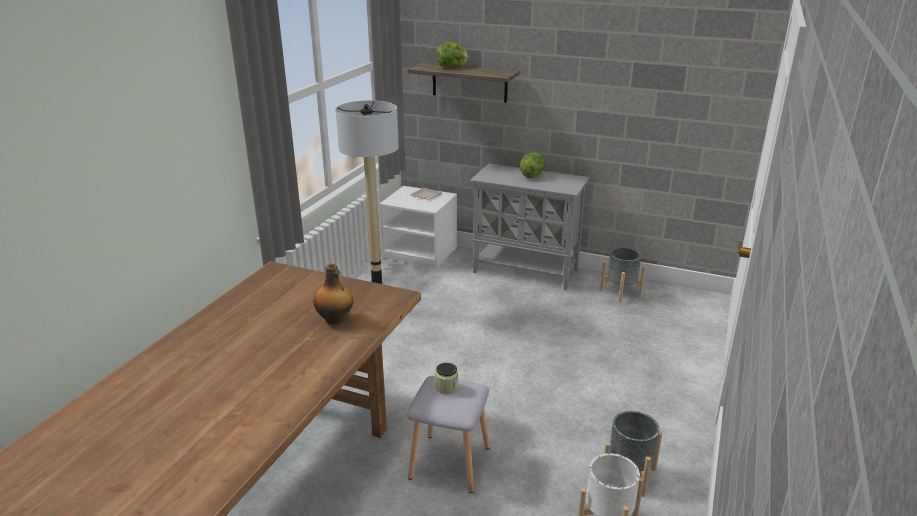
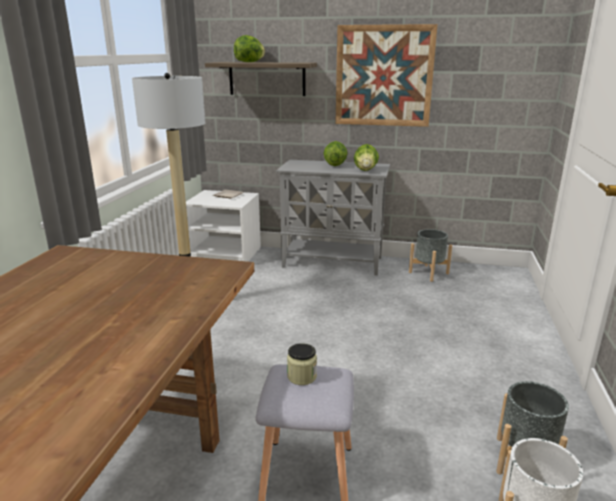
camera: 10 degrees left, 5 degrees down
bottle [314,263,353,325] -> none
none -> picture [335,24,438,127]
none -> lettuce [354,144,379,171]

